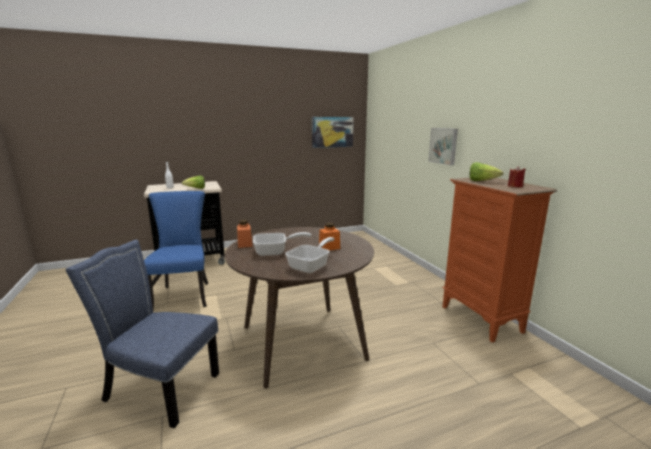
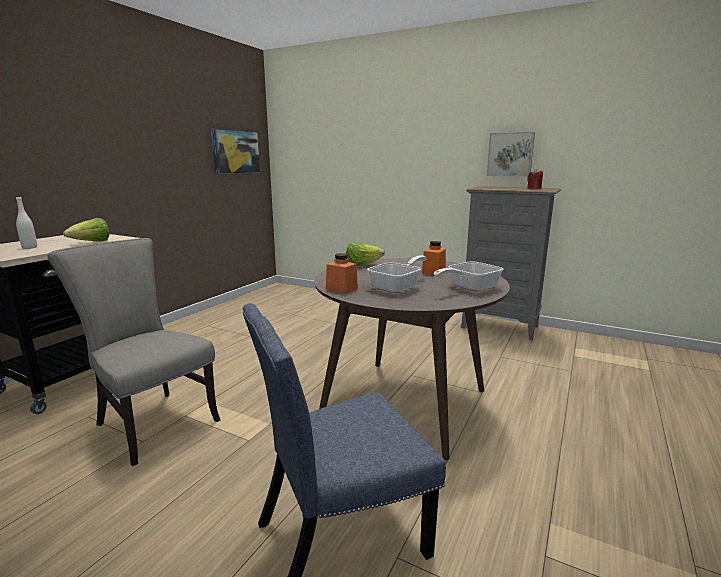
camera: 40 degrees left, 0 degrees up
blue chair [144,191,208,309] -> grey chair [47,238,220,466]
frying pan [285,237,335,273] -> frying pan turned 120 degrees counterclockwise [434,262,503,292]
picture [428,128,458,165] -> picture moved to [487,132,535,177]
orange dresser [443,177,557,343] -> grey dresser [461,186,561,341]
lettuce [470,162,503,181] -> lettuce moved to [346,242,385,266]

